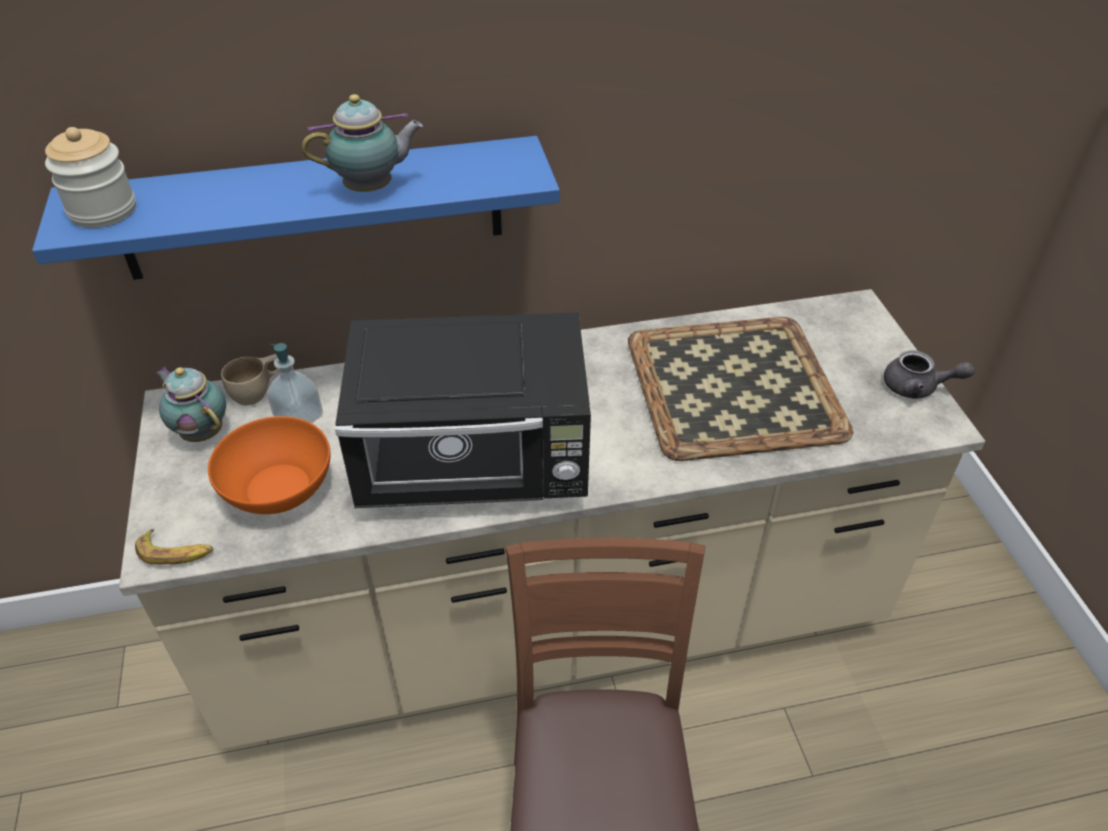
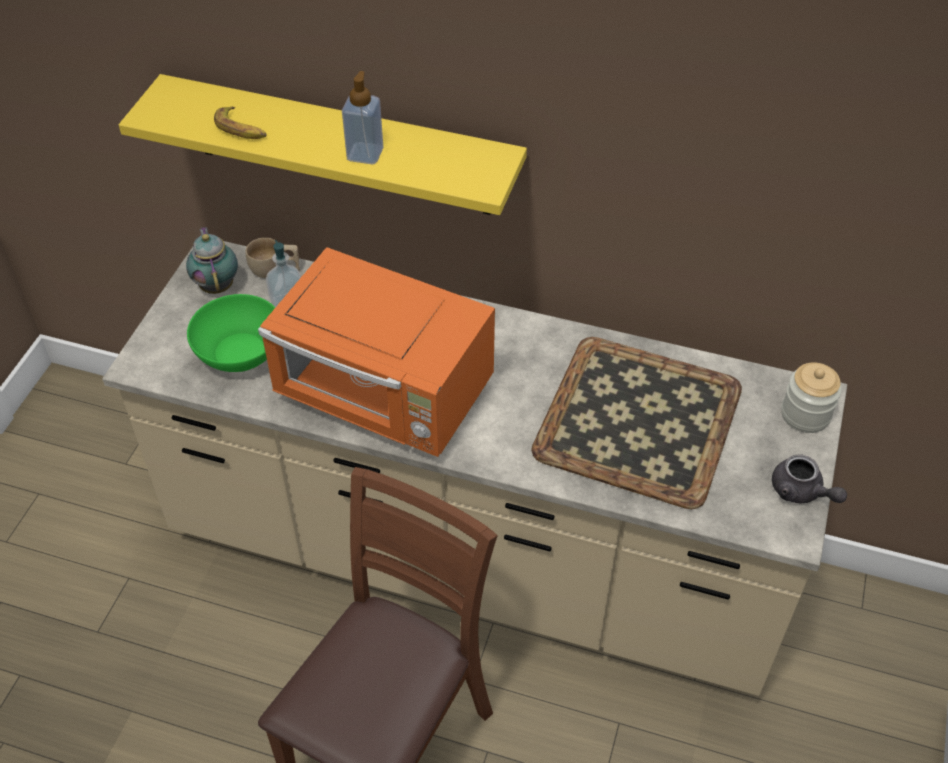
camera: 30 degrees right, 5 degrees up
blue shelf [32,136,560,280] -> yellow shelf [119,74,527,215]
jar [45,127,136,228] -> jar moved to [781,362,842,433]
banana [135,529,213,564] -> banana moved to [214,106,266,139]
orange bowl [208,416,330,514] -> green bowl [187,294,275,372]
teapot [302,94,423,192] -> soap dispenser [342,71,384,164]
black microwave [335,312,591,508] -> orange microwave [258,247,495,457]

